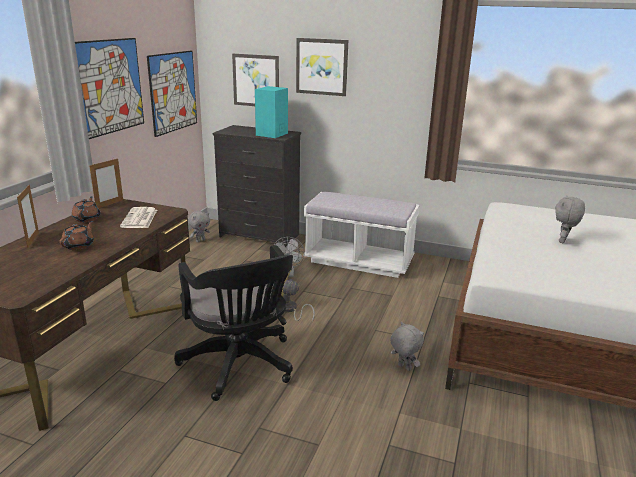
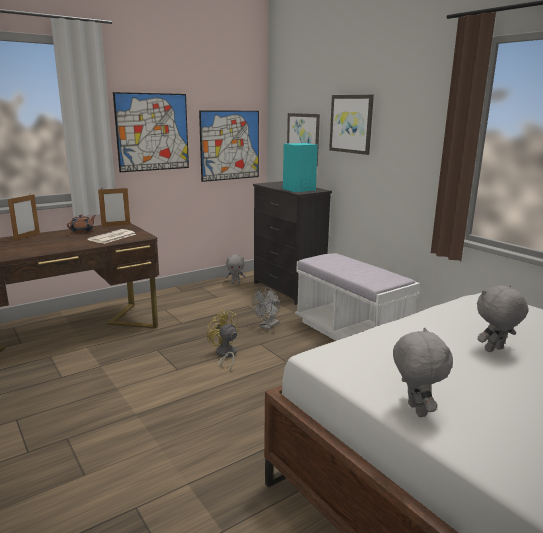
camera: 35 degrees right, 5 degrees down
brown teapot [59,221,94,250] -> none
black office chair [174,245,293,401] -> none
grey plush toy [390,322,424,371] -> grey plush toy moved to [393,327,453,417]

